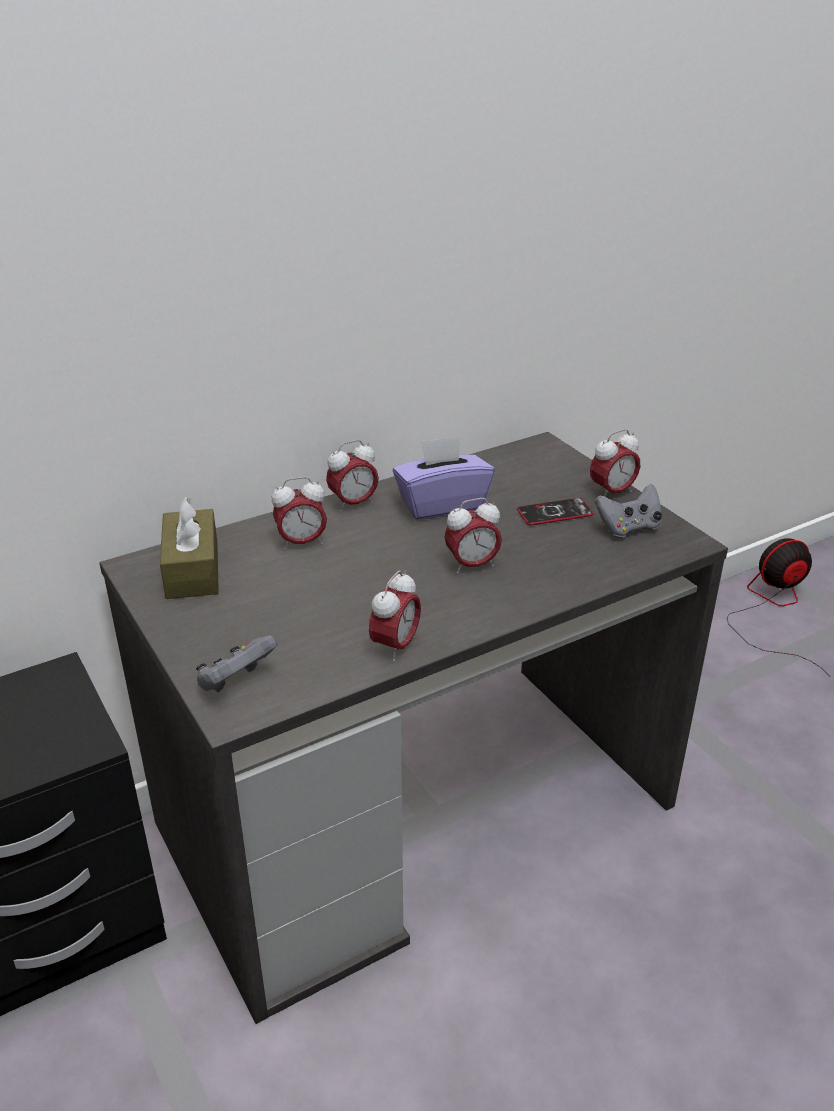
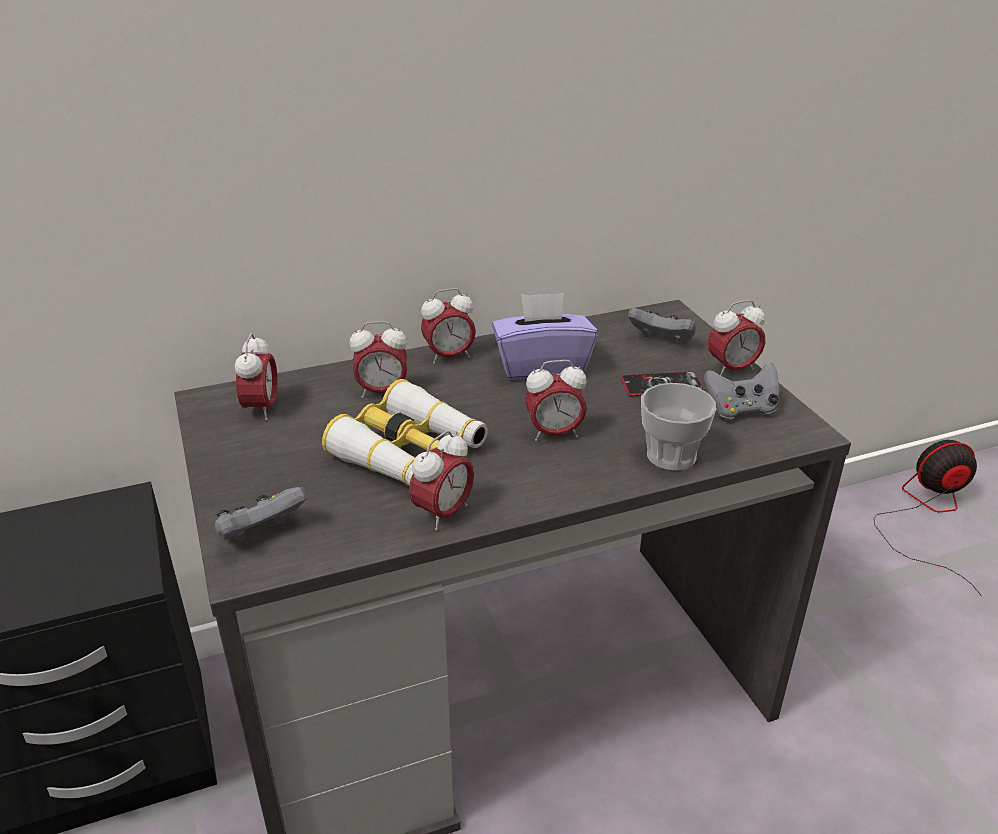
camera: 10 degrees right, 0 degrees up
brown tissue box [160,497,219,599] -> alarm clock [235,333,278,420]
none -> binoculars [322,379,488,487]
none -> grey game controller [628,307,696,344]
none -> cup [641,383,716,471]

